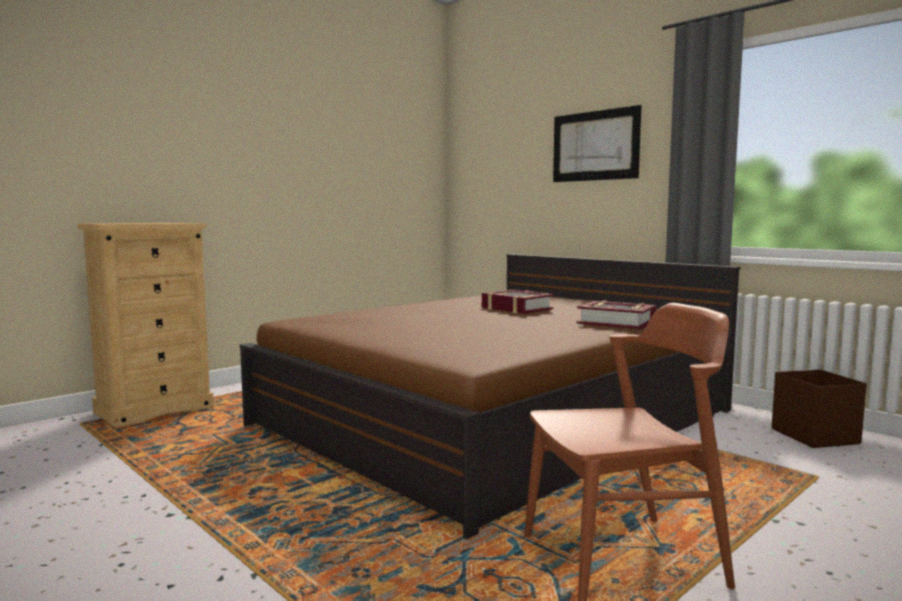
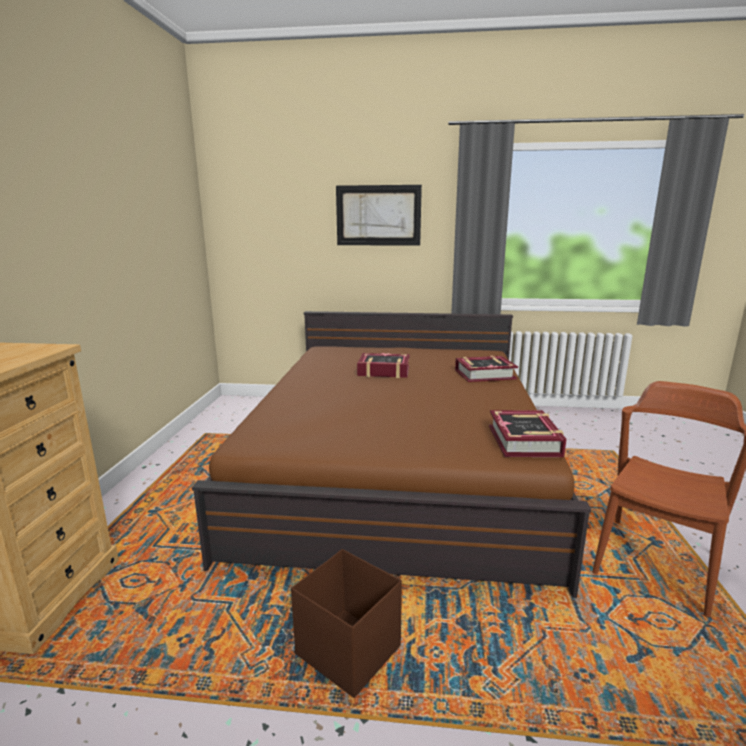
camera: 40 degrees left, 10 degrees up
brown storage box [772,369,867,448] -> brown storage box moved to [291,549,402,698]
none -> book [489,410,567,457]

